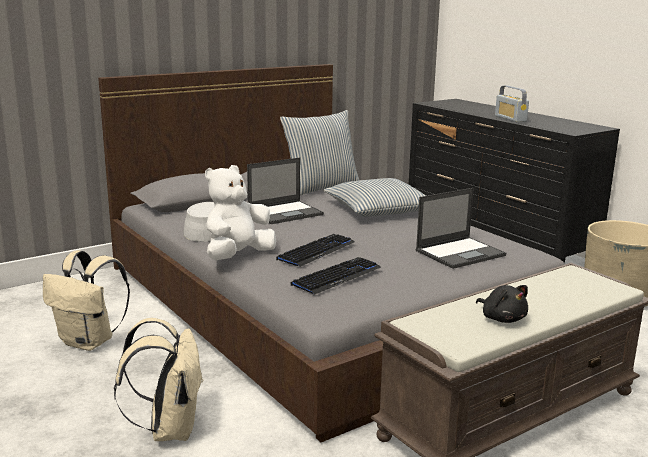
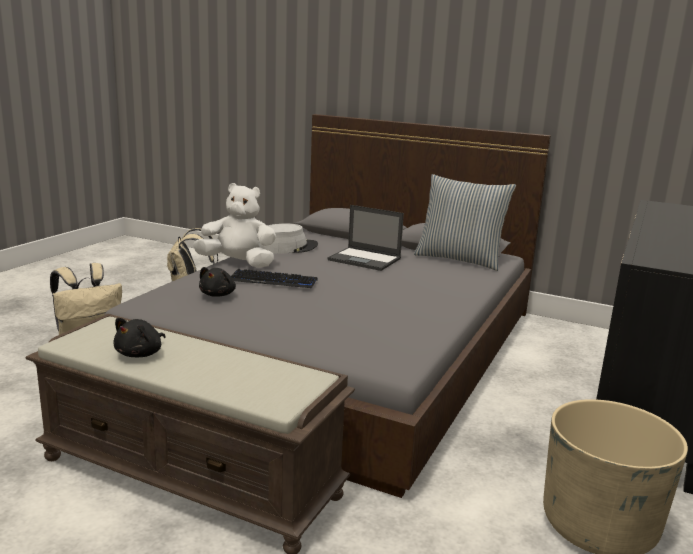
camera: 60 degrees right, 0 degrees up
keyboard [290,257,381,294] -> black plush toy [199,267,236,297]
pillow [323,178,426,217] -> none
laptop [416,188,506,269] -> none
radio [495,85,529,122] -> none

